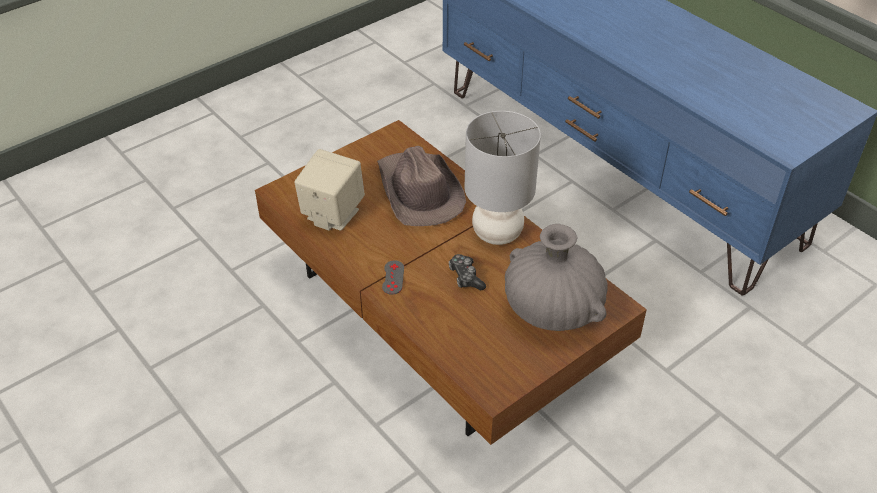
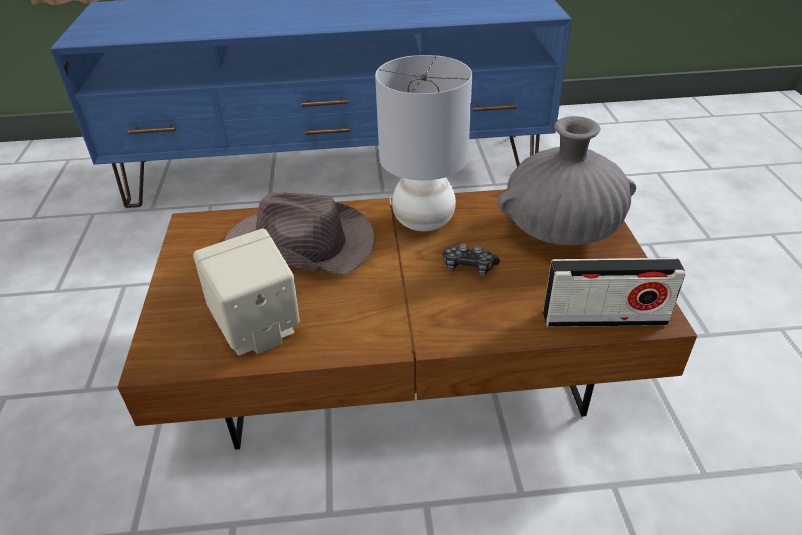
camera: 55 degrees left, 5 degrees down
grey game controller [382,260,404,295] -> none
none -> radio [543,258,686,327]

